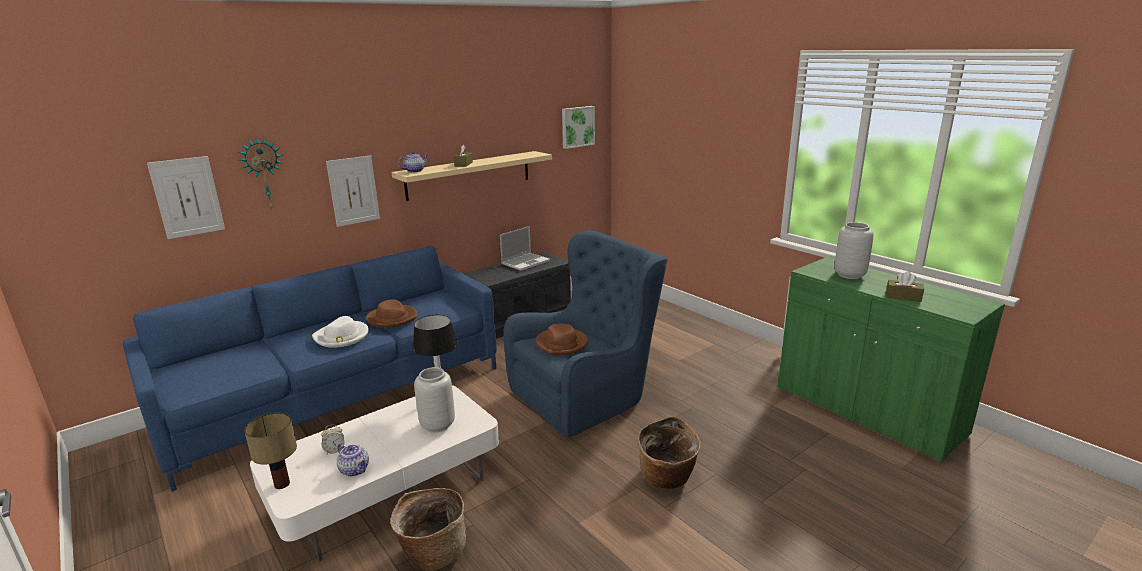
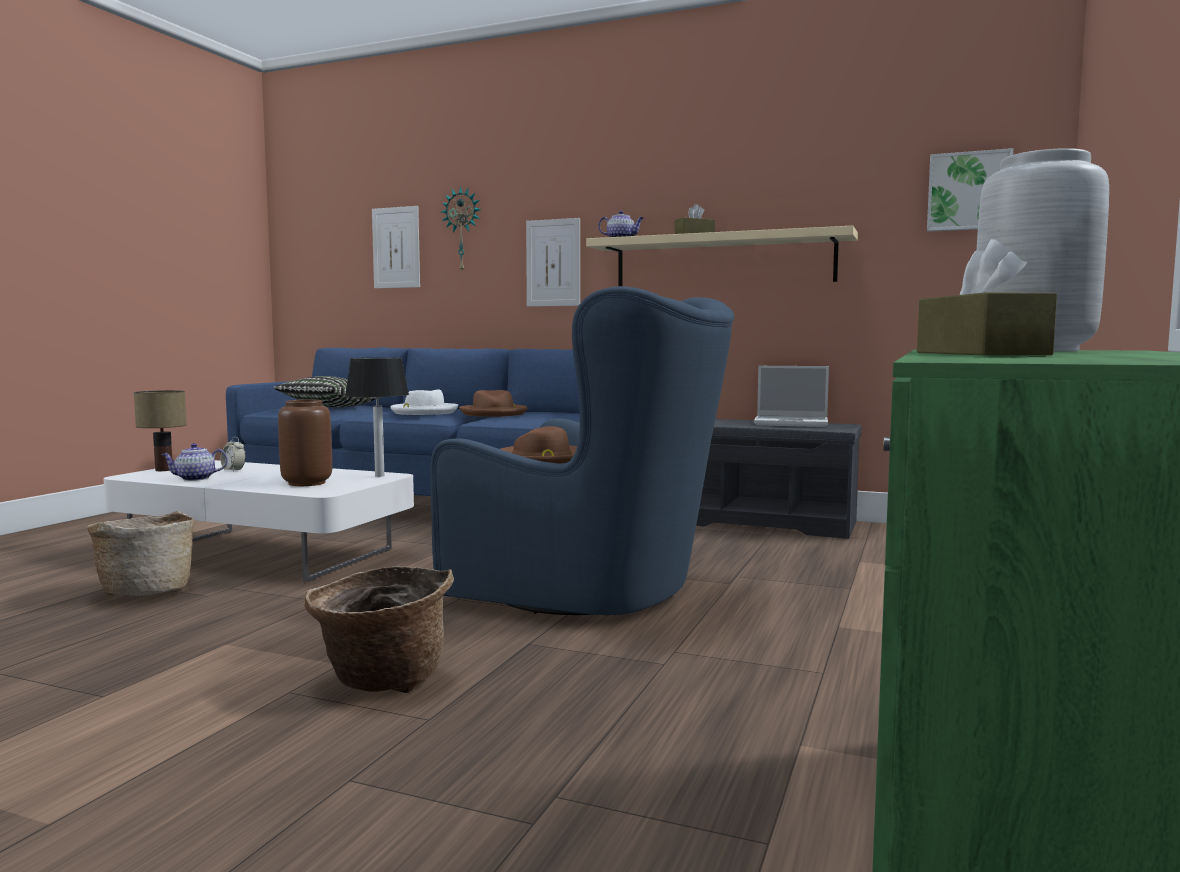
camera: 60 degrees right, 15 degrees down
teapot [337,443,369,477] -> teapot turned 60 degrees clockwise [161,443,228,481]
grey vase [414,367,455,432] -> brown vase [278,399,332,486]
none -> pillow [273,376,376,408]

